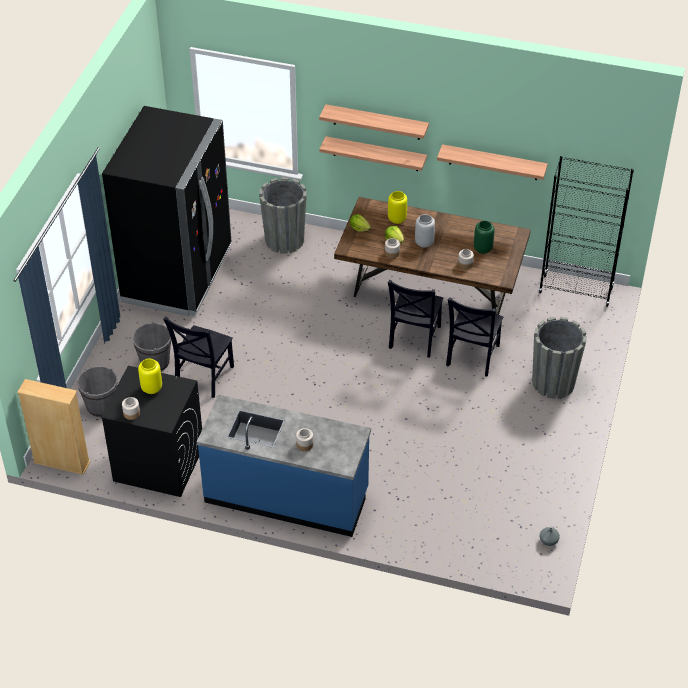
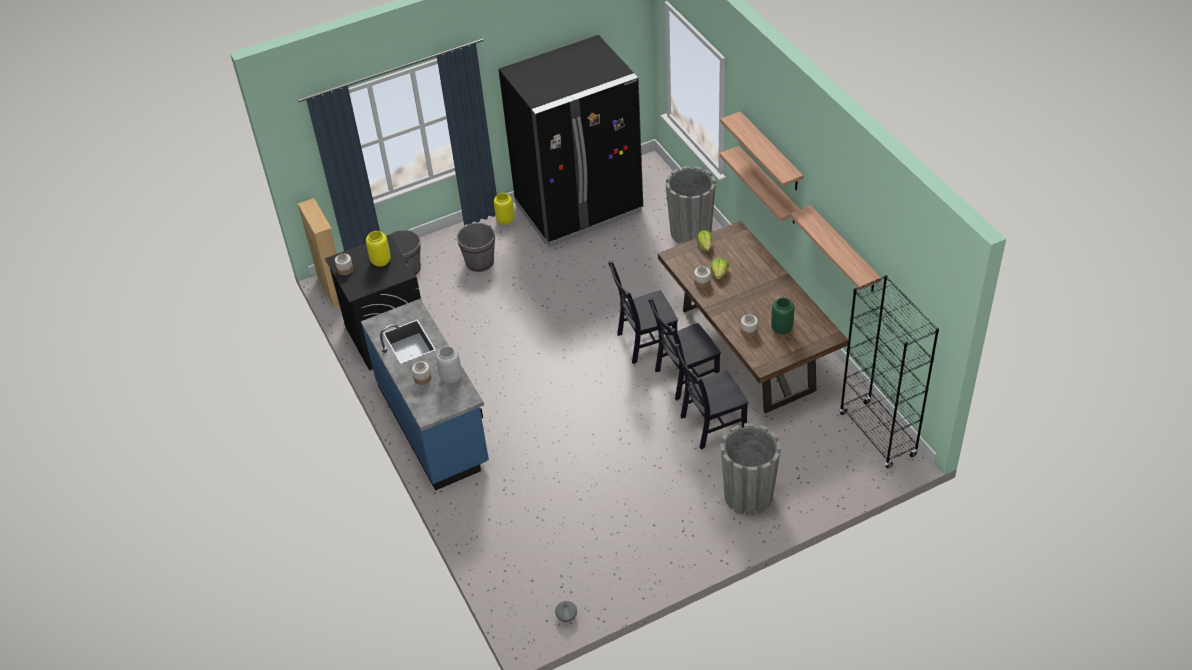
camera: 50 degrees right, 0 degrees up
black chair [163,317,234,398] -> black chair moved to [608,261,678,364]
yellow vase [388,191,407,224] -> yellow vase moved to [494,193,514,225]
grey vase [415,214,435,248] -> grey vase moved to [436,346,462,384]

